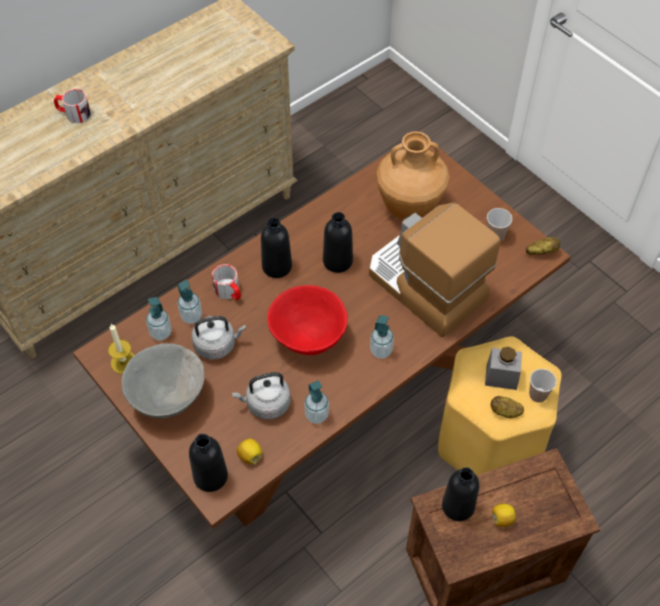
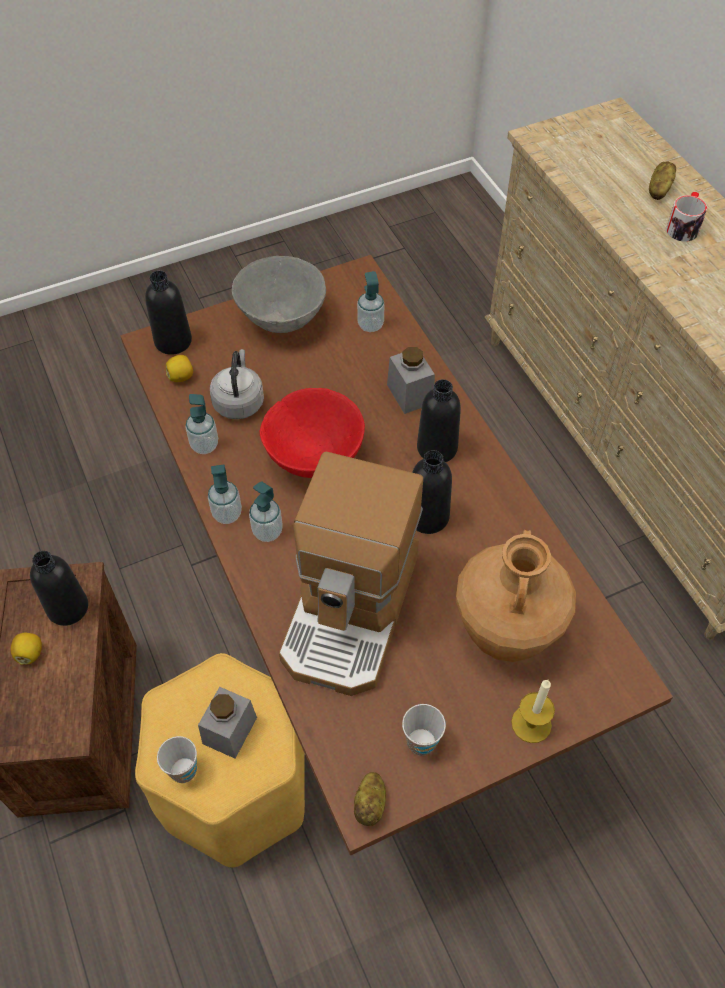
camera: 105 degrees right, 0 degrees up
candle [108,324,135,374] -> candle moved to [511,680,555,743]
soap dispenser [177,280,202,324] -> soap dispenser moved to [208,465,242,524]
grey kettle [192,316,246,360] -> none
mug [212,264,241,300] -> grey jar [387,347,435,414]
coffee machine [369,202,500,337] -> coffee machine turned 135 degrees clockwise [279,452,423,696]
potato [491,396,524,418] -> potato moved to [649,162,676,200]

